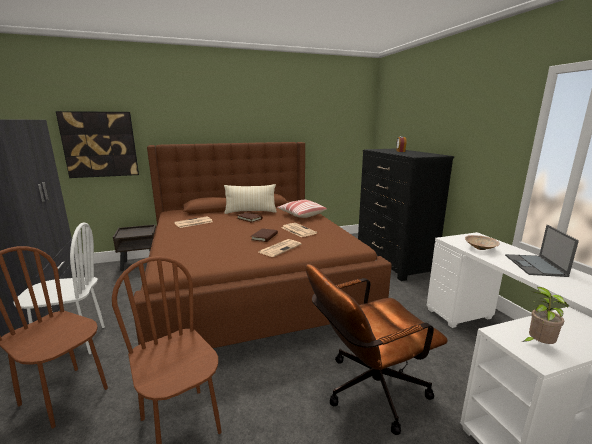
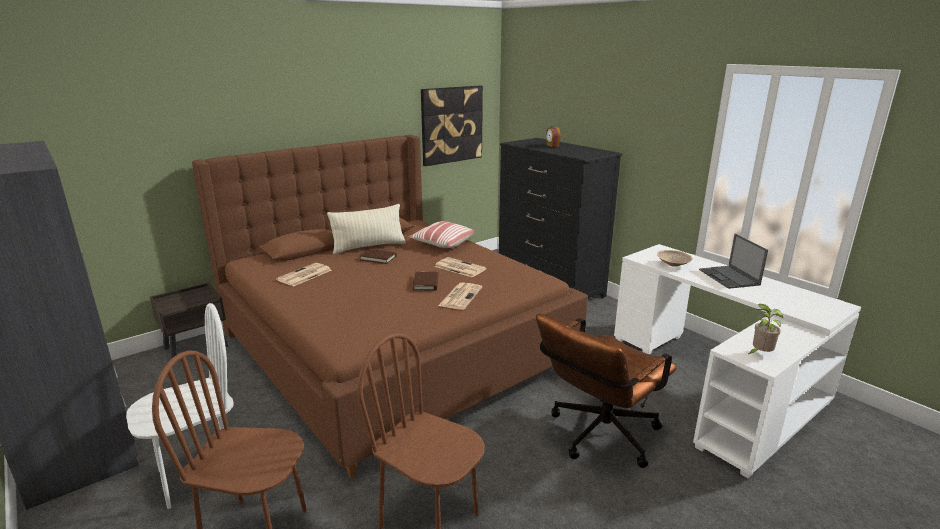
camera: 20 degrees left, 5 degrees up
picture [56,111,139,178] -> picture moved to [421,85,483,166]

